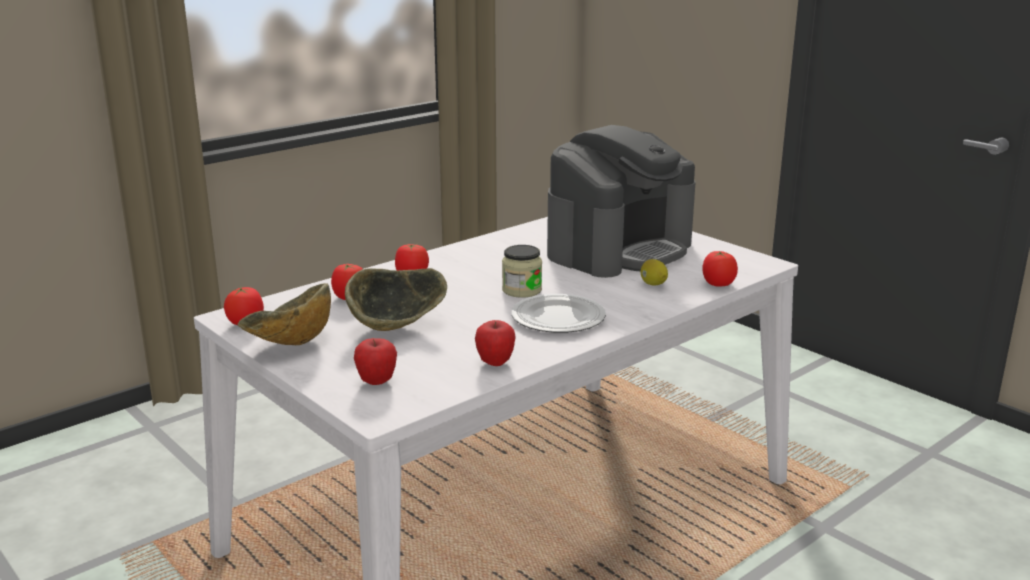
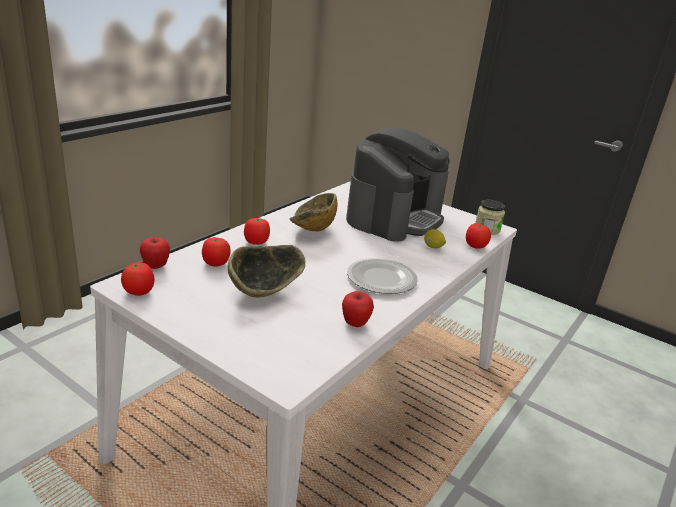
camera: 15 degrees left, 5 degrees up
bowl [238,283,331,345] -> bowl moved to [290,193,338,231]
apple [354,338,397,385] -> apple moved to [140,237,170,269]
jar [502,245,542,298] -> jar moved to [475,200,505,235]

